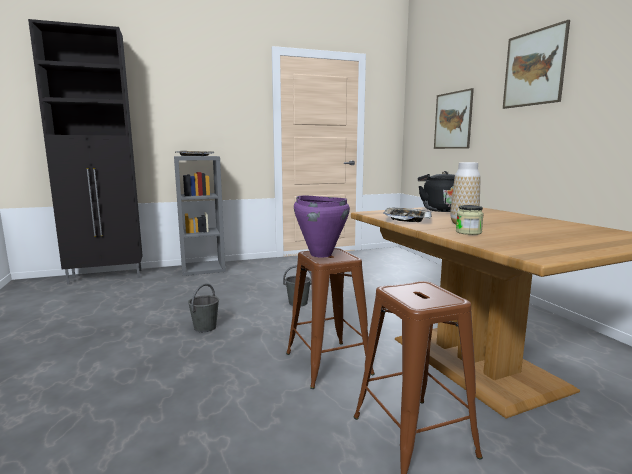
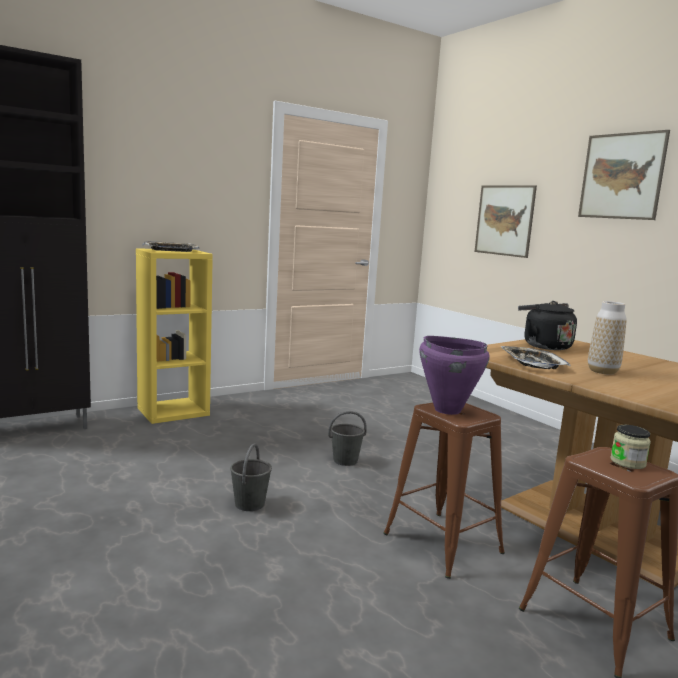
camera: 15 degrees left, 0 degrees up
grey bookcase [174,156,226,276] -> yellow bookcase [136,248,213,424]
jar [456,205,484,235] -> jar moved to [610,425,651,469]

